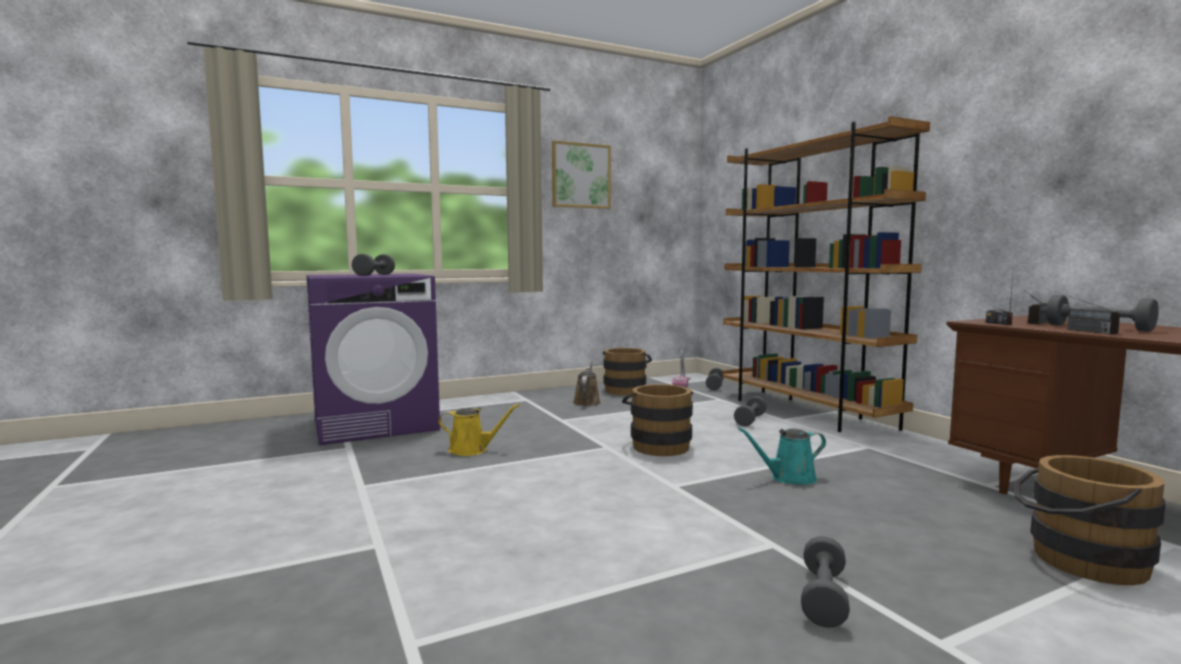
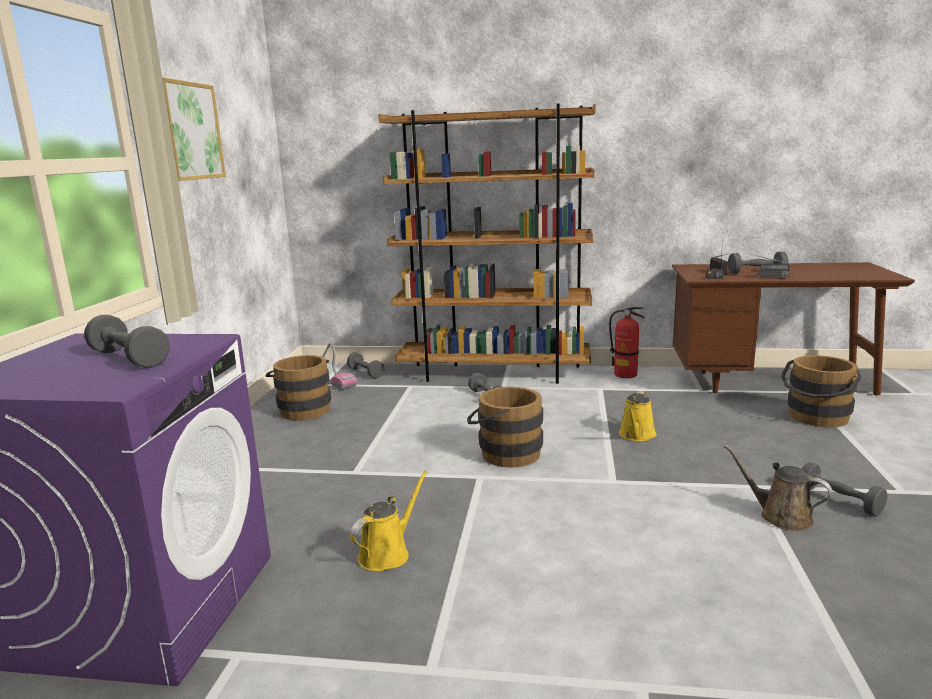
camera: 55 degrees left, 10 degrees up
brown watering can [573,361,601,406] -> brown watering can moved to [724,445,832,531]
turquoise watering can [738,427,826,485] -> yellow watering can [619,391,657,441]
none -> fire extinguisher [609,307,645,378]

